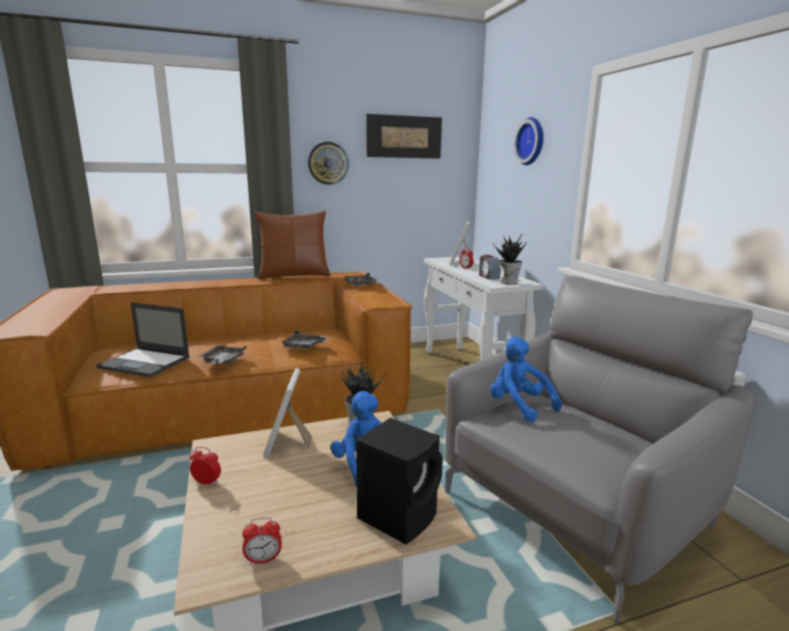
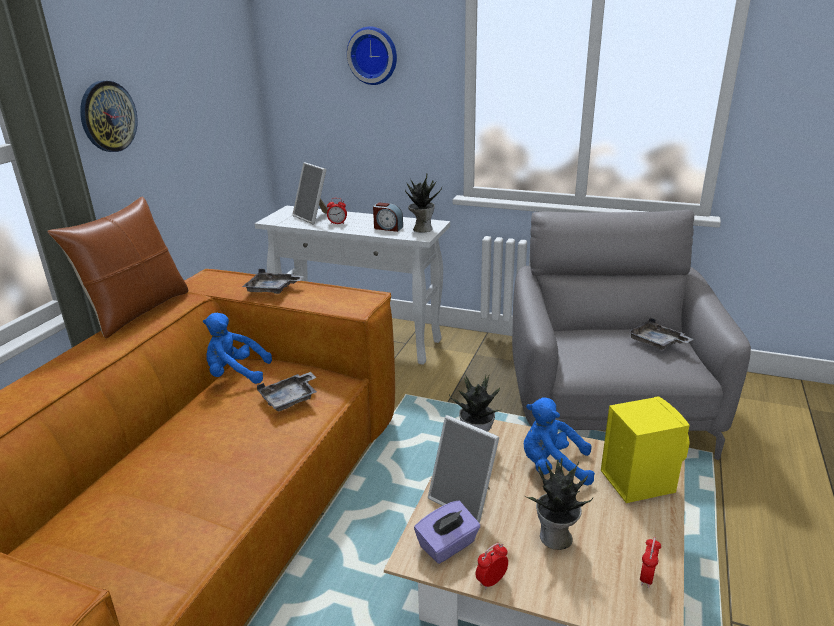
camera: 50 degrees left, 10 degrees up
laptop [96,302,190,377] -> none
grey tray [198,345,247,364] -> grey tray moved to [628,318,693,350]
black speaker [356,418,443,545] -> yellow speaker [601,396,690,503]
picture [366,114,442,159] -> none
blue plush toy [490,337,562,422] -> blue plush toy moved to [203,313,272,384]
none -> purple tissue box [414,501,480,564]
none -> potted plant [525,458,593,550]

